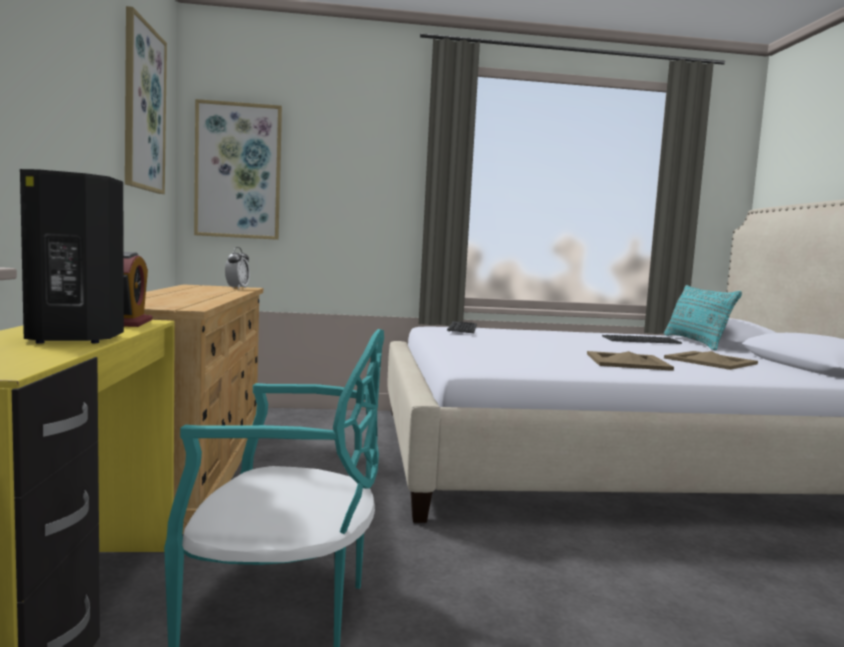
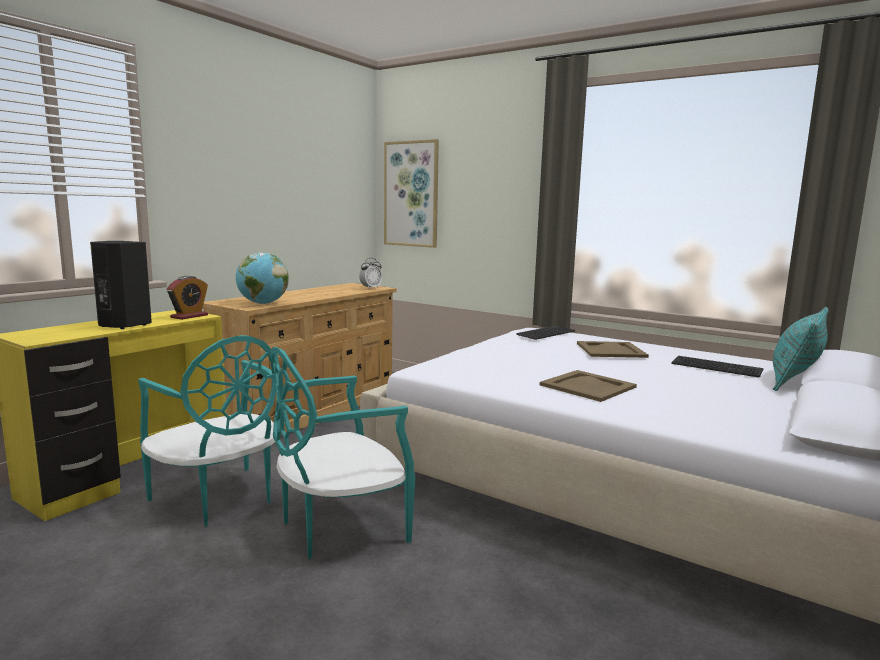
camera: 40 degrees right, 5 degrees up
picture [125,6,167,194] -> none
beige tray [664,351,758,370] -> beige tray moved to [577,341,649,358]
none -> globe [236,252,289,304]
none -> turquoise chair [270,347,415,559]

